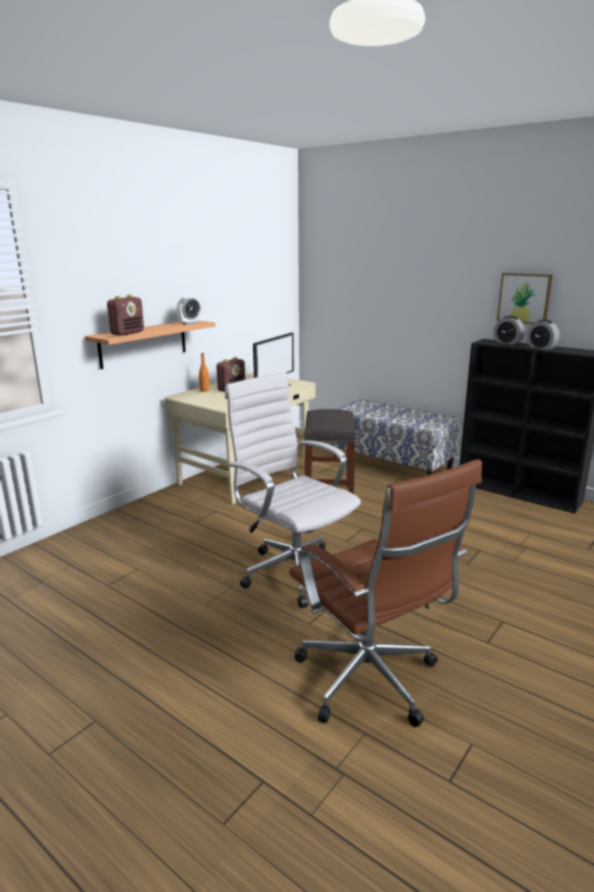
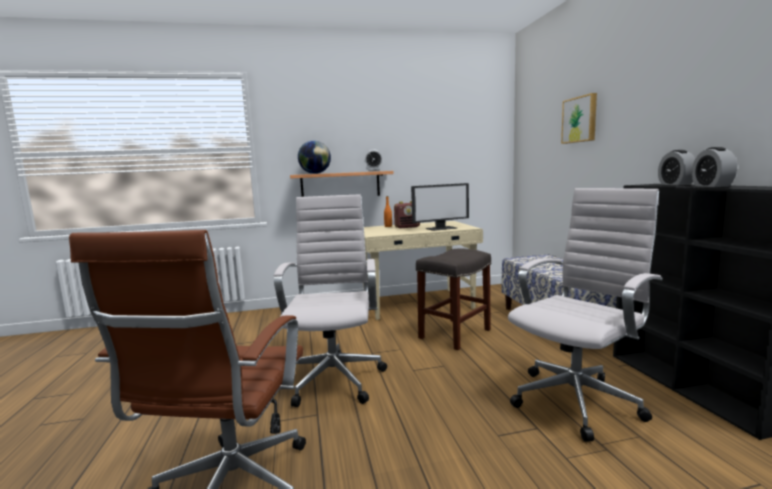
camera: 40 degrees right, 10 degrees down
radio [107,295,144,336] -> globe [298,140,331,174]
picture [497,273,553,324] -> picture moved to [561,93,597,144]
none -> white office chair [508,188,663,442]

